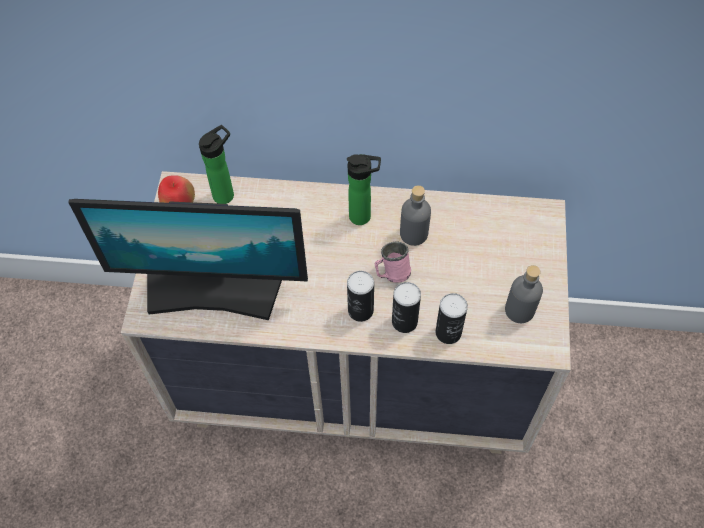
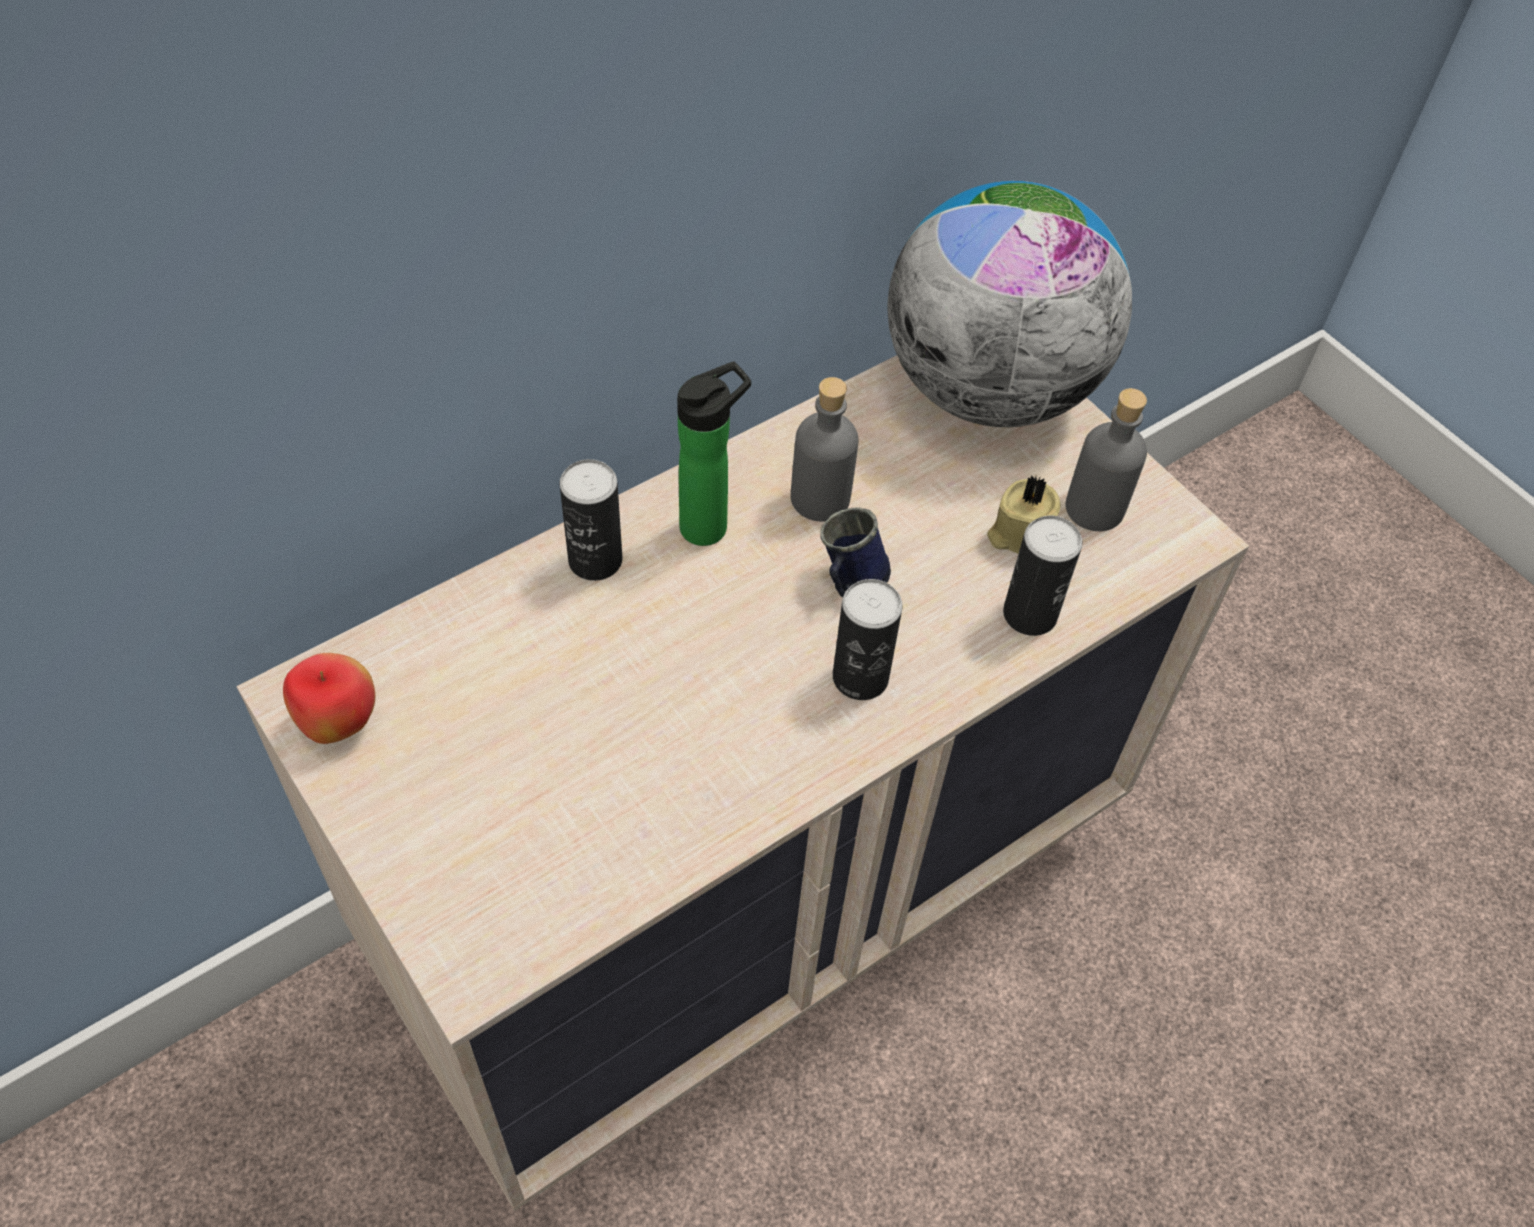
camera: 45 degrees left, 5 degrees down
monitor [68,199,308,320] -> none
bottle [199,125,234,204] -> none
pink mug [375,241,411,283] -> blue mug [820,508,891,597]
can [392,282,421,333] -> can moved to [559,459,622,581]
none -> globe [888,181,1132,427]
none -> beige candle [987,475,1061,554]

